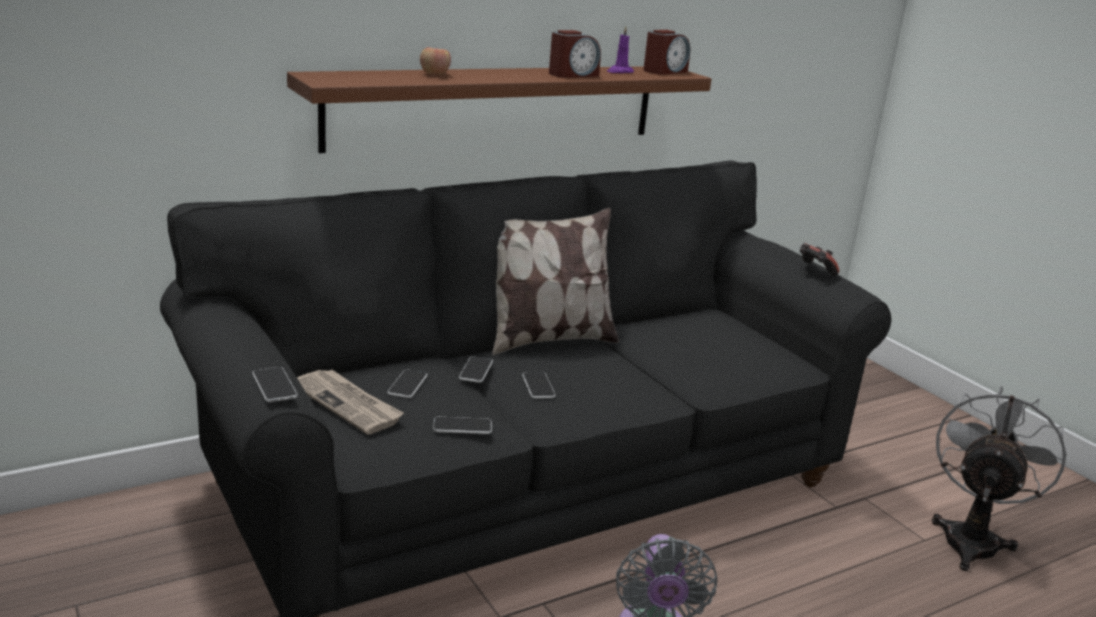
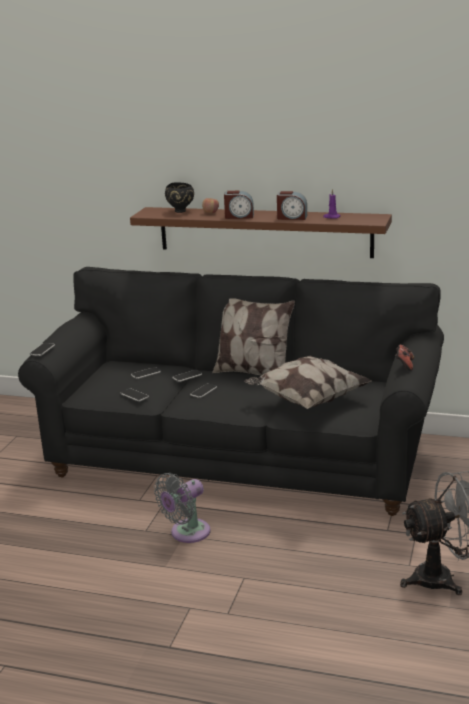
camera: 50 degrees right, 0 degrees up
newspaper [297,370,404,435] -> none
alarm clock [643,30,690,75] -> alarm clock moved to [224,191,254,219]
none -> black bowl [165,182,194,213]
none -> pillow [244,355,371,409]

